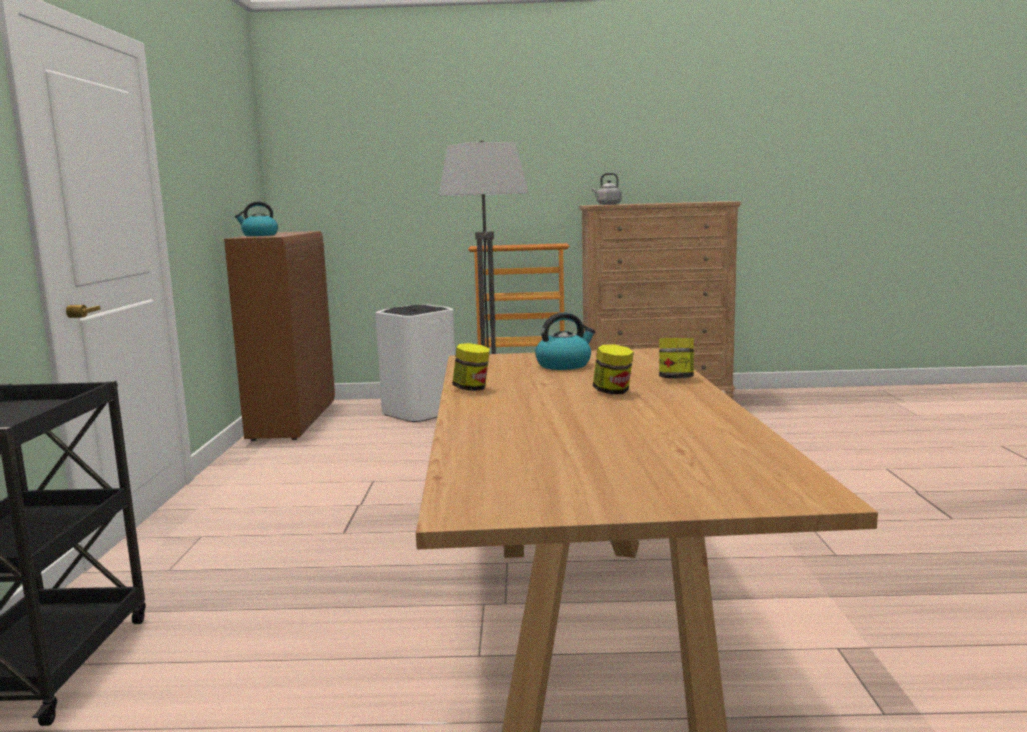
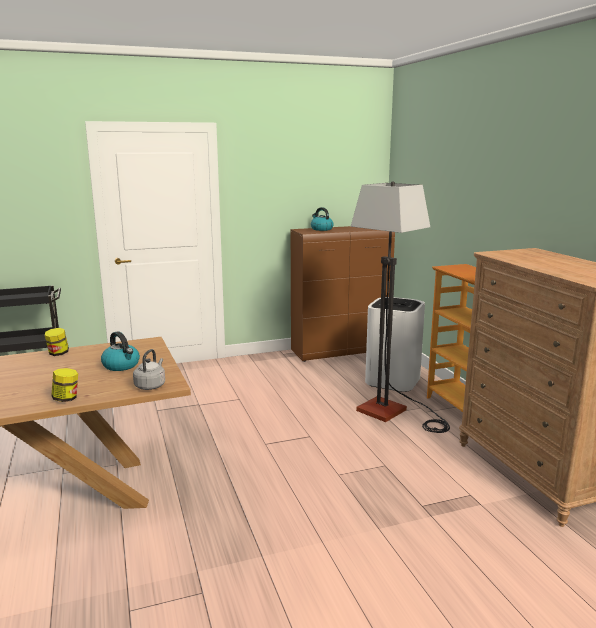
camera: 70 degrees right, 5 degrees up
grey kettle [592,173,622,205] -> grey kettle moved to [133,349,165,390]
jar [593,345,634,394] -> none

